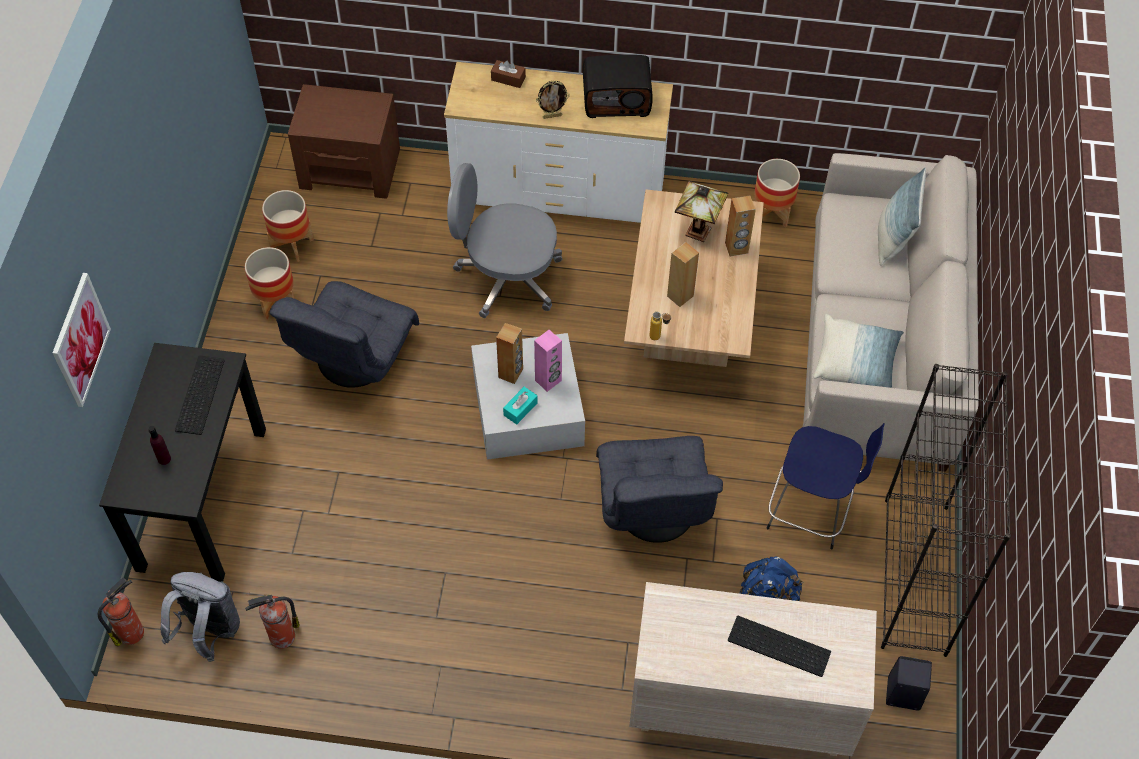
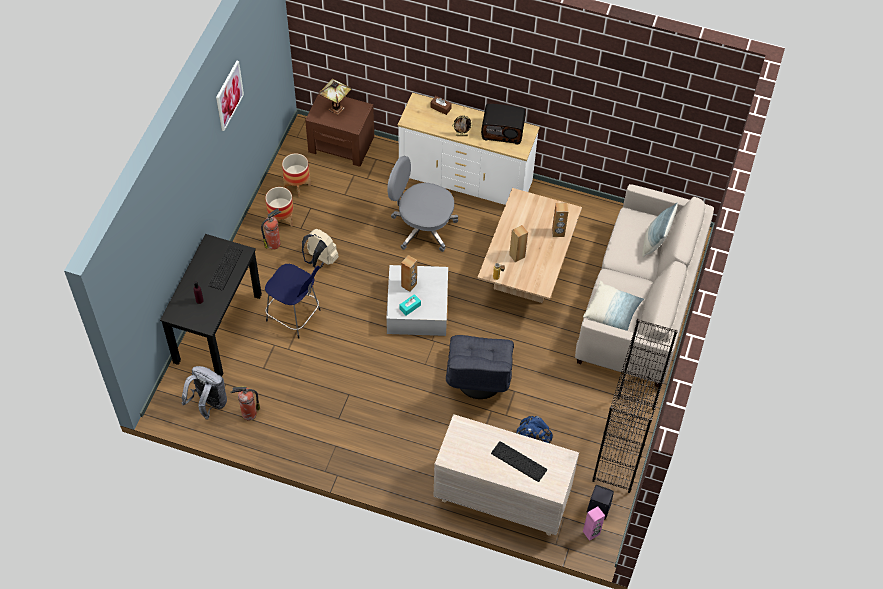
camera: 10 degrees right, 0 degrees up
picture [53,273,111,407] -> picture moved to [216,61,244,131]
fire extinguisher [98,577,144,646] -> fire extinguisher moved to [261,208,281,250]
grey armchair [270,281,419,388] -> beige backpack [302,229,339,269]
pink speaker [534,330,562,392] -> pink speaker moved to [583,506,605,541]
table lamp [675,181,728,242] -> table lamp moved to [318,79,352,115]
planter [754,159,800,227] -> none
blue stool [767,423,885,550] -> blue stool moved to [265,264,320,339]

